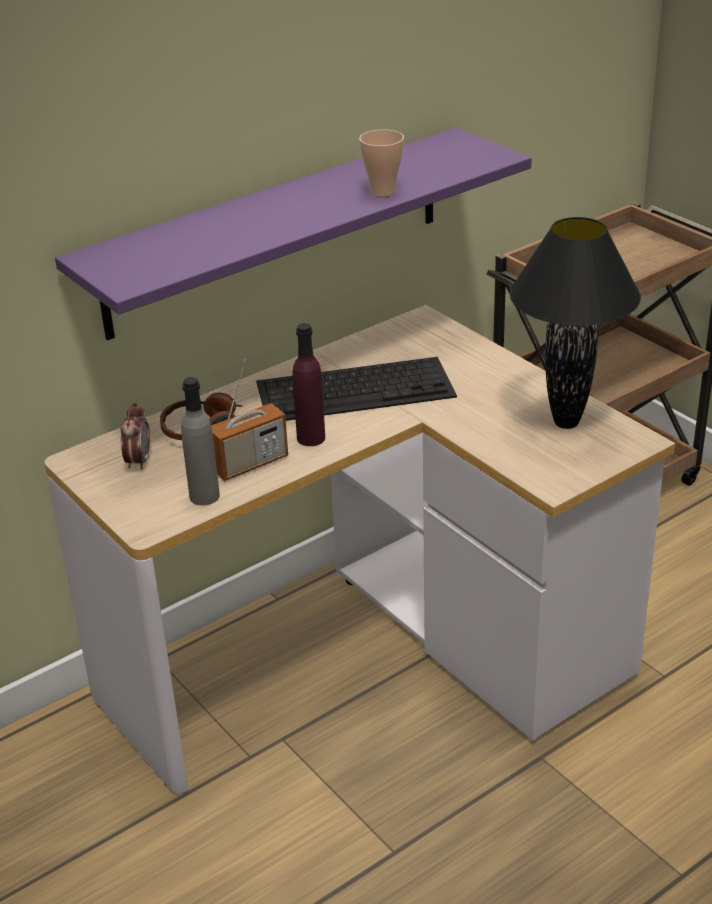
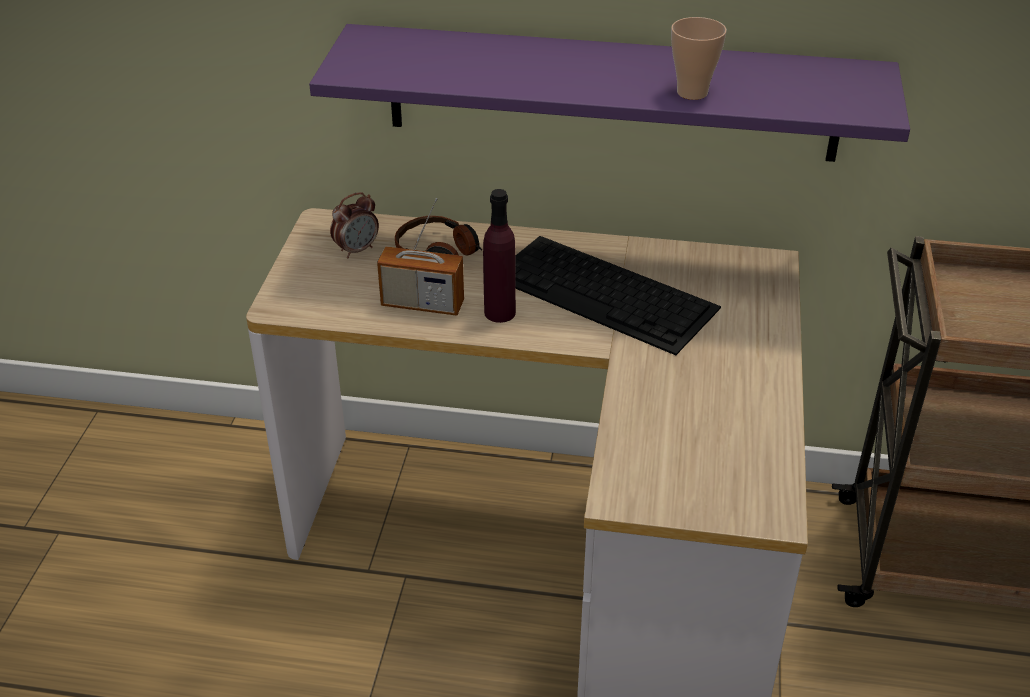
camera: 45 degrees right, 5 degrees up
grey bottle [181,377,220,505] -> none
black table lamp [510,217,641,429] -> none

